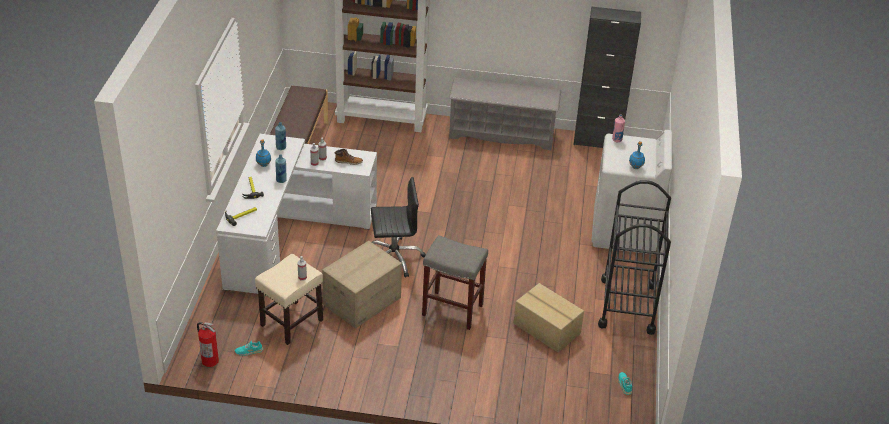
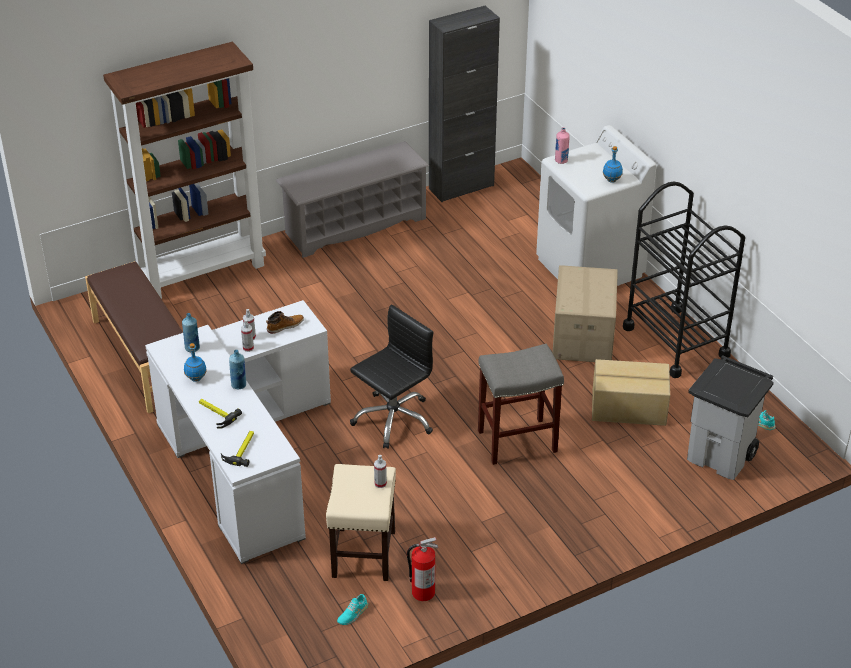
camera: 35 degrees left, 0 degrees up
fire extinguisher [197,322,219,367] -> fire extinguisher moved to [407,537,438,601]
cardboard box [322,241,402,328] -> cardboard box moved to [552,265,618,362]
none -> grey trash can [687,355,774,480]

